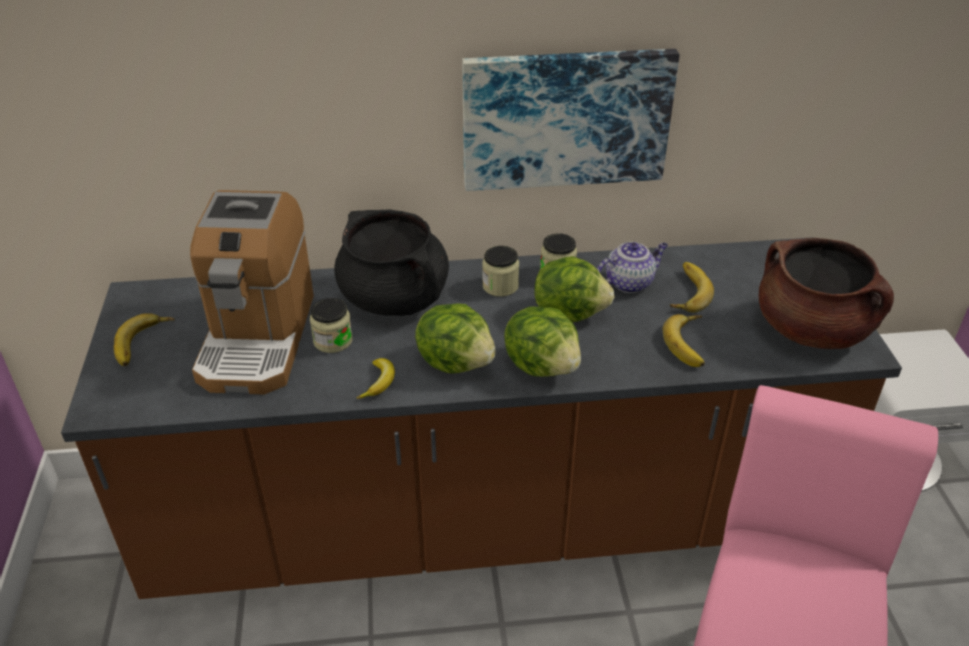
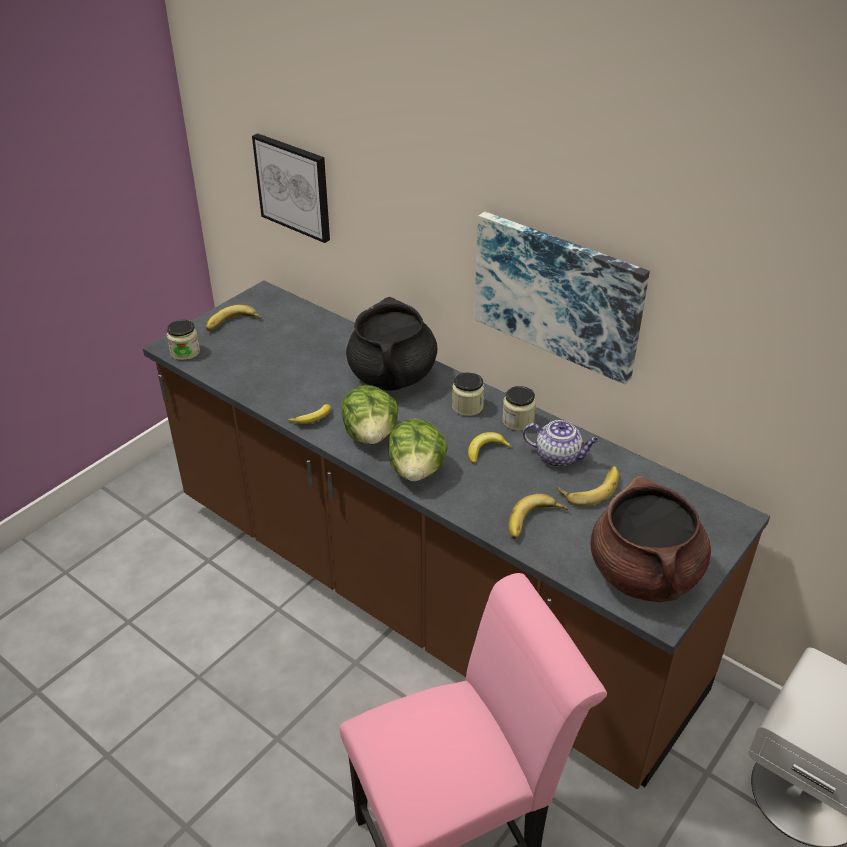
camera: 45 degrees right, 0 degrees up
coffee machine [190,190,314,395] -> none
jar [310,298,352,353] -> jar moved to [167,320,200,360]
lettuce [534,256,614,322] -> banana [468,432,512,464]
none -> picture [252,133,330,243]

